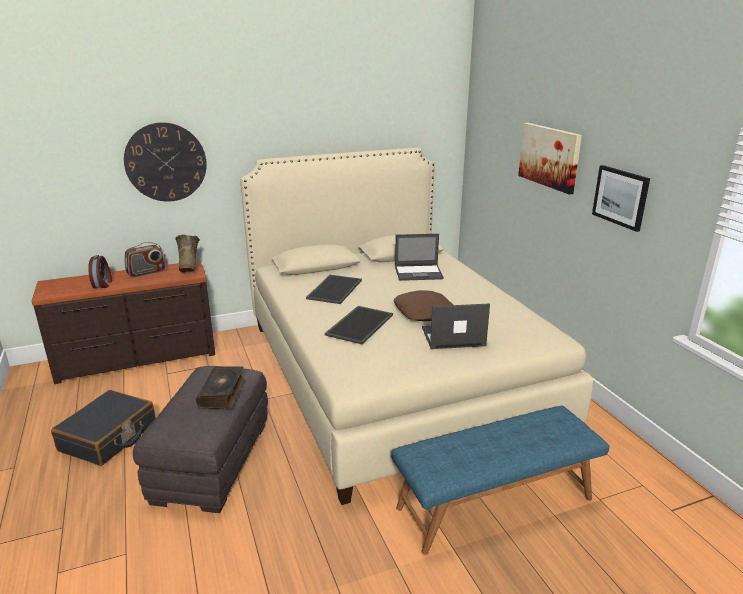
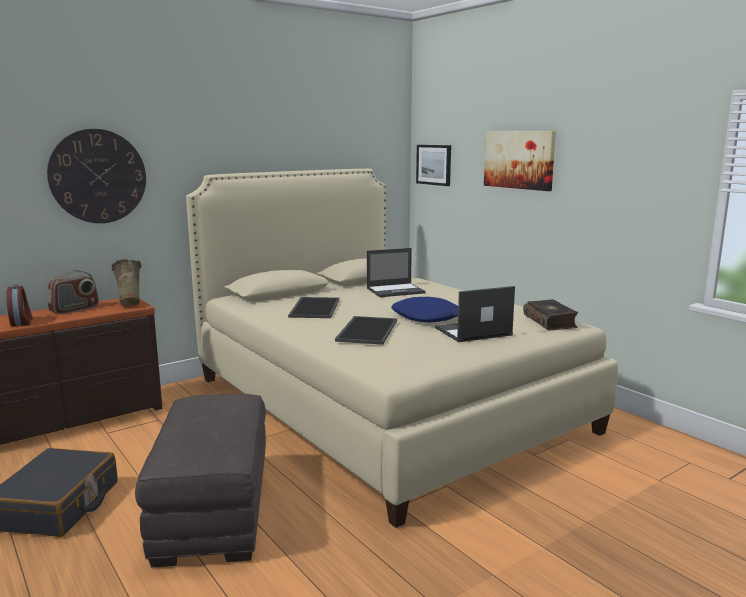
camera: 15 degrees left, 10 degrees down
book [196,366,245,409] -> book moved to [523,299,578,331]
blue bench [391,406,609,555] -> none
brown pillow [394,290,453,321] -> blue pillow [391,297,458,323]
picture [592,165,650,232] -> picture moved to [416,145,451,186]

